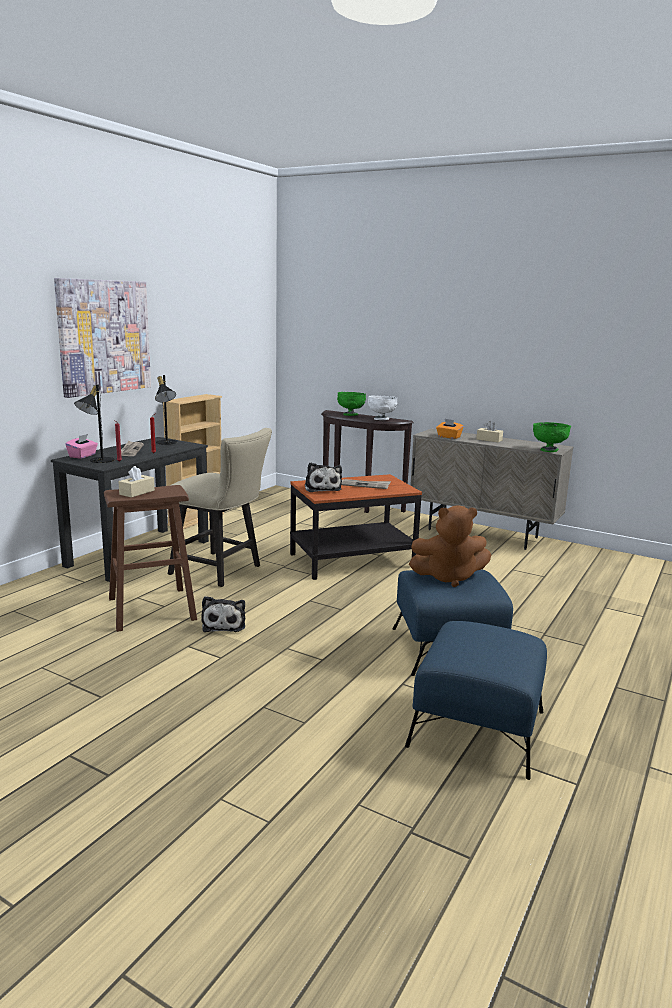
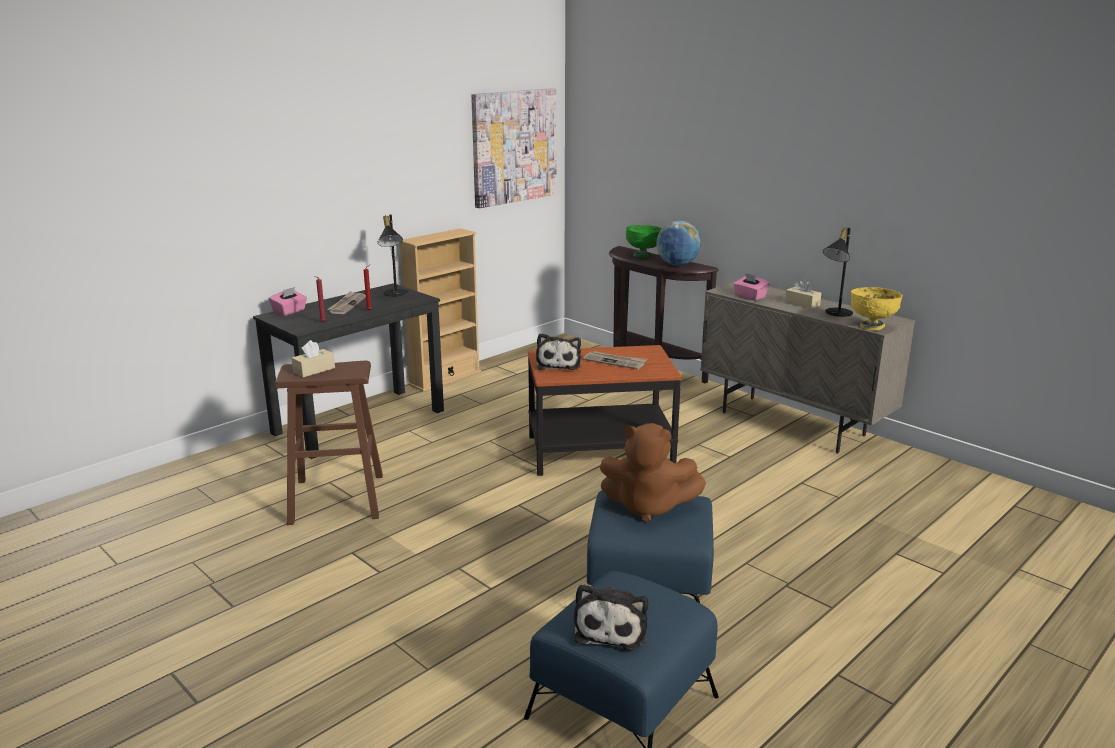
camera: 15 degrees right, 5 degrees up
picture [54,278,151,398] -> picture moved to [471,88,556,208]
black table lamp [74,384,115,463] -> black table lamp moved to [823,227,853,317]
beige chair [168,428,272,587] -> none
plush toy [201,596,245,632] -> plush toy moved to [574,584,648,651]
white bowl [368,396,397,420] -> globe [656,221,701,266]
orange tissue box [436,419,464,439] -> pink tissue box [733,273,770,300]
green bowl [533,422,571,452] -> yellow bowl [851,287,903,330]

